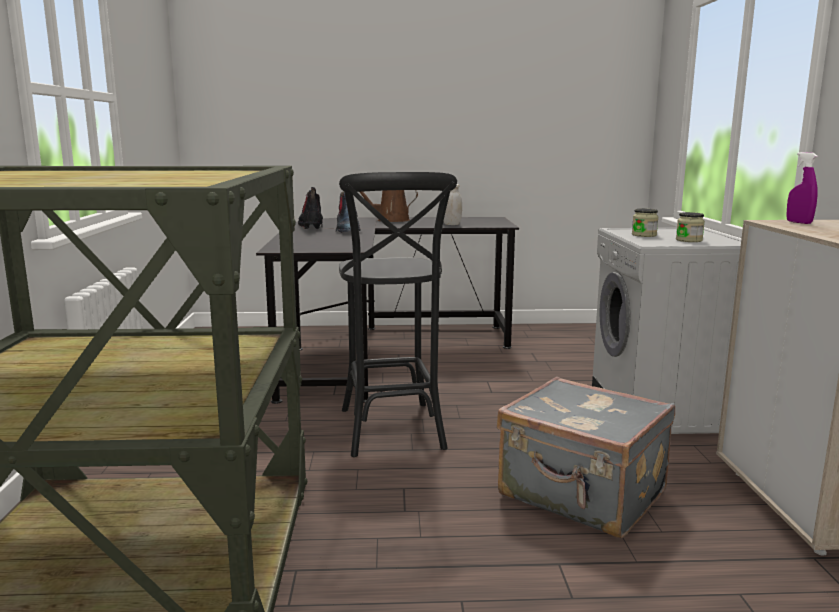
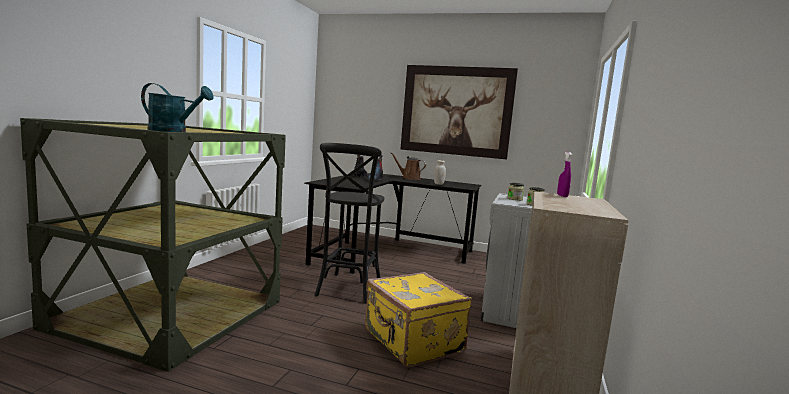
camera: 20 degrees right, 5 degrees down
grey suitcase [497,377,675,538] -> yellow suitcase [365,272,472,367]
none -> turquoise watering can [141,83,214,132]
none -> picture [401,65,518,159]

